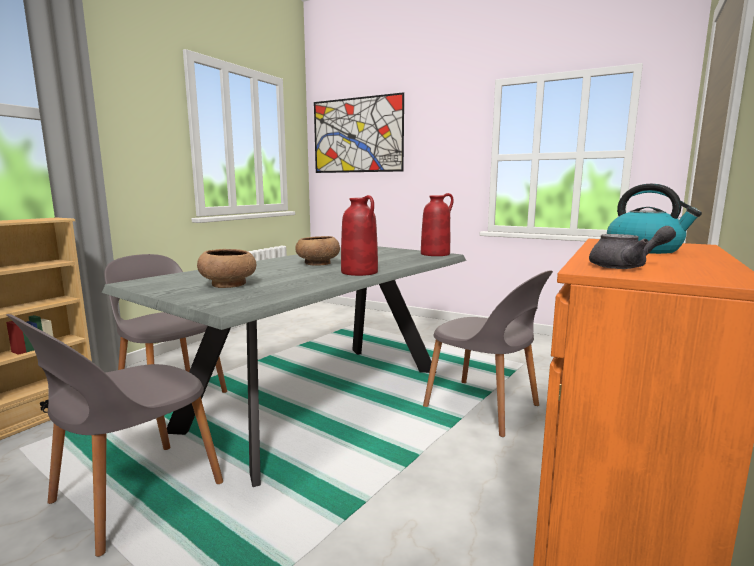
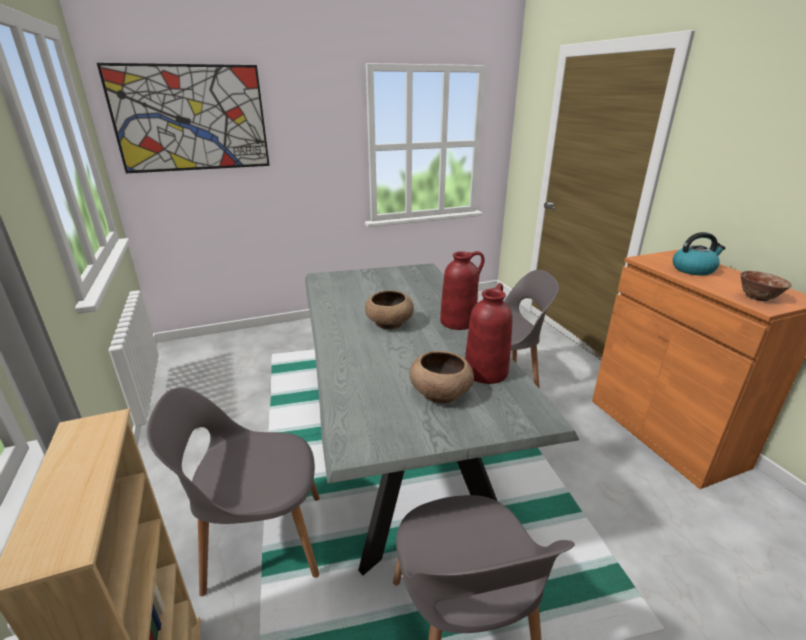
camera: 50 degrees left, 15 degrees up
red vase [421,193,454,256] -> red vase moved to [465,283,513,384]
grey teapot [589,226,676,269] -> bowl [741,271,792,301]

